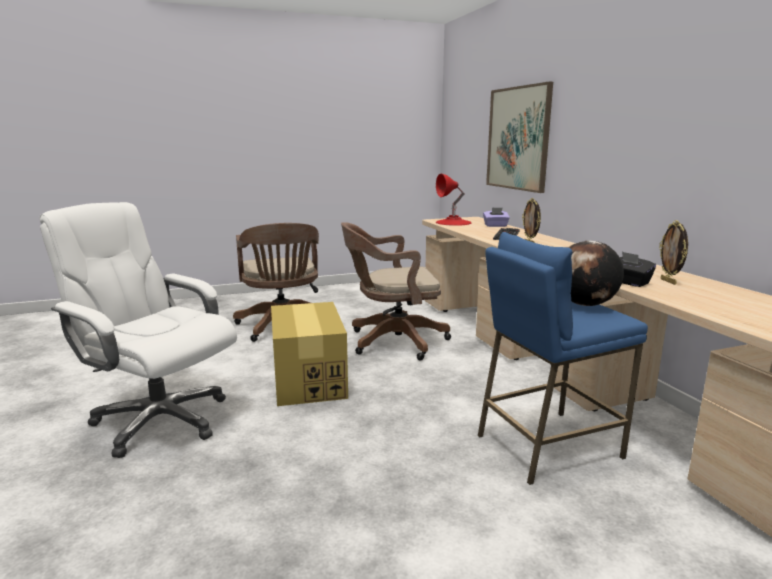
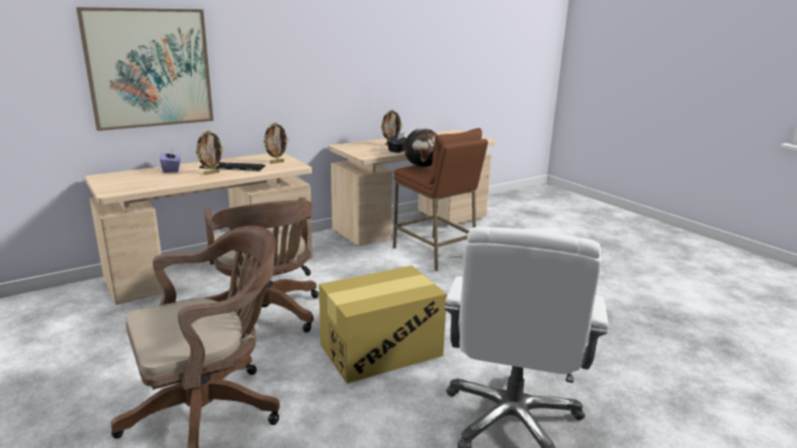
camera: 105 degrees left, 5 degrees up
red table lamp [436,174,471,226] -> none
blue stool [478,232,648,485] -> brown stool [393,128,488,271]
none -> picture frame [196,130,224,175]

